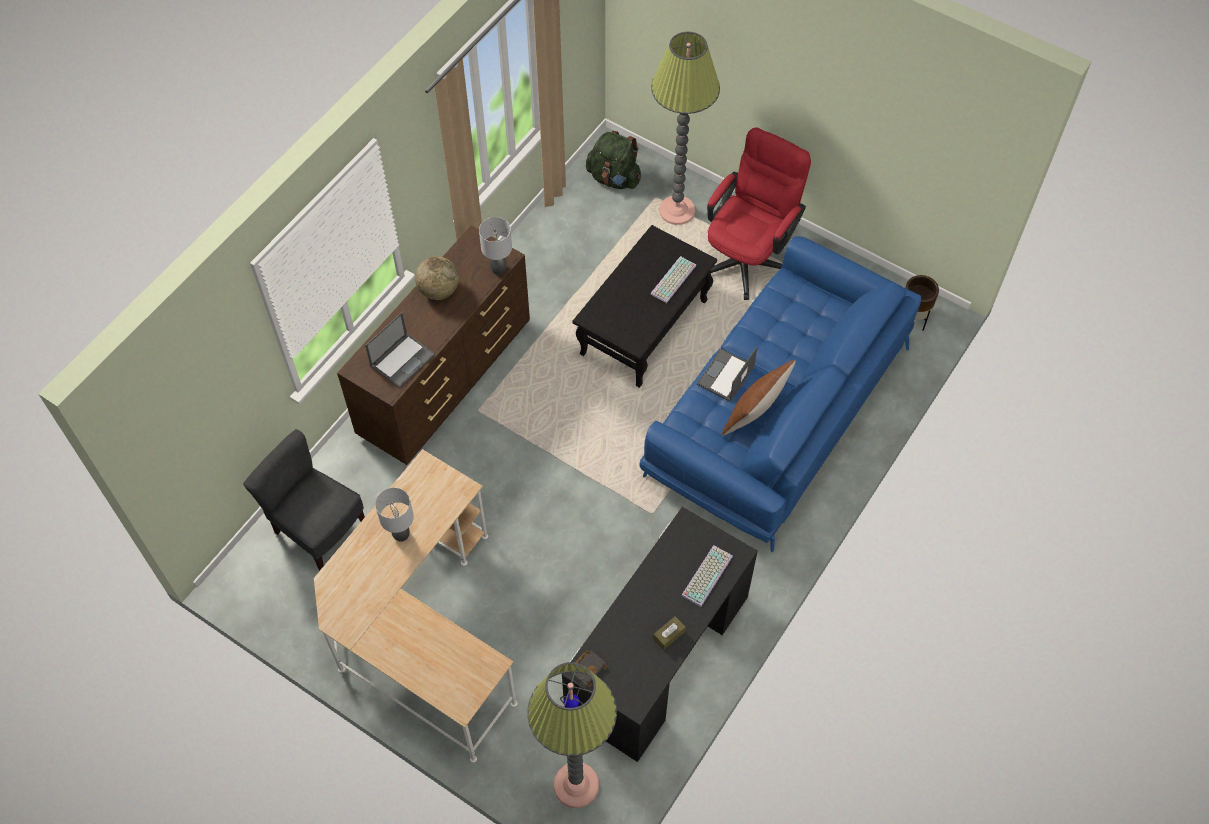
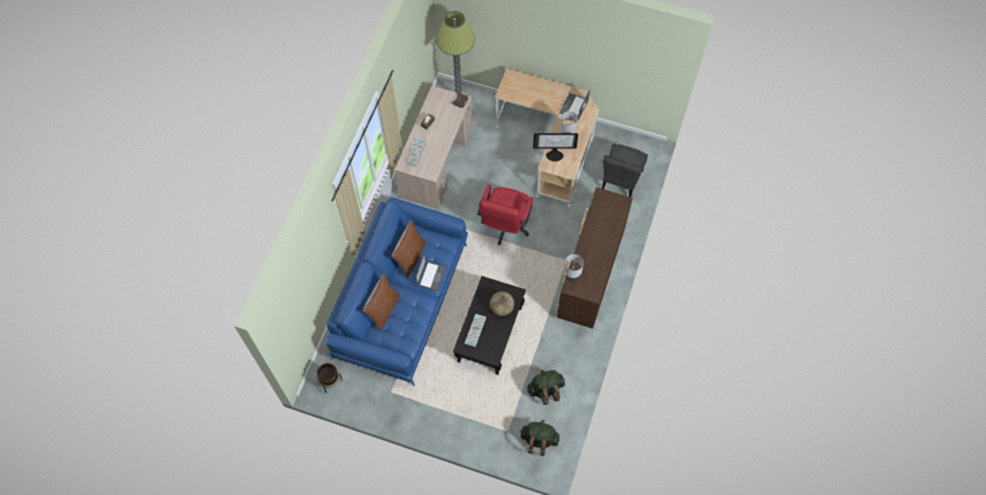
camera: 165 degrees right, 5 degrees up
grey chair [243,429,365,570] -> grey chair turned 90 degrees clockwise [602,144,648,197]
laptop [365,312,435,388] -> laptop moved to [559,90,590,120]
globe [415,256,459,300] -> globe moved to [490,291,514,316]
black desk [562,507,758,762] -> beige desk [395,86,473,209]
floor lamp [651,32,720,225] -> none
red office chair [707,127,811,300] -> red office chair moved to [477,185,533,245]
none -> brown pillow [363,273,400,332]
none -> green backpack [527,370,565,405]
none -> monitor [533,133,578,162]

